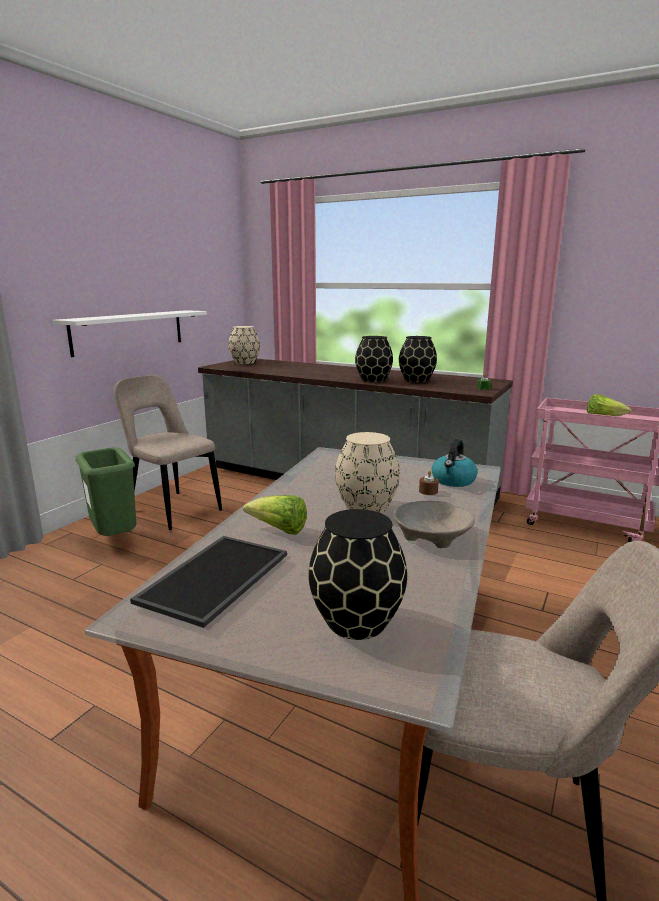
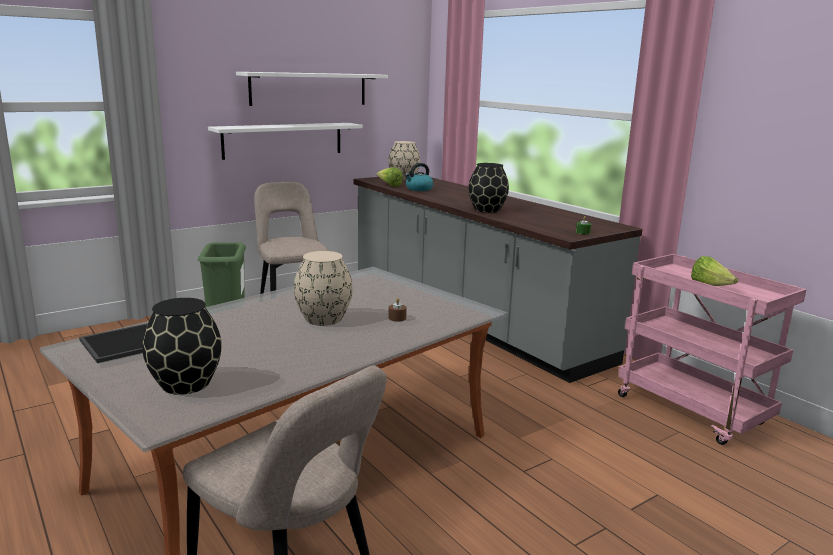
camera: 25 degrees right, 0 degrees up
lettuce [243,495,307,535] -> lettuce moved to [376,167,403,187]
beige bowl [393,501,475,548] -> none
black vase [399,336,437,382] -> none
kettle [432,439,478,487] -> kettle moved to [405,163,433,191]
none -> white shelf [236,72,388,106]

